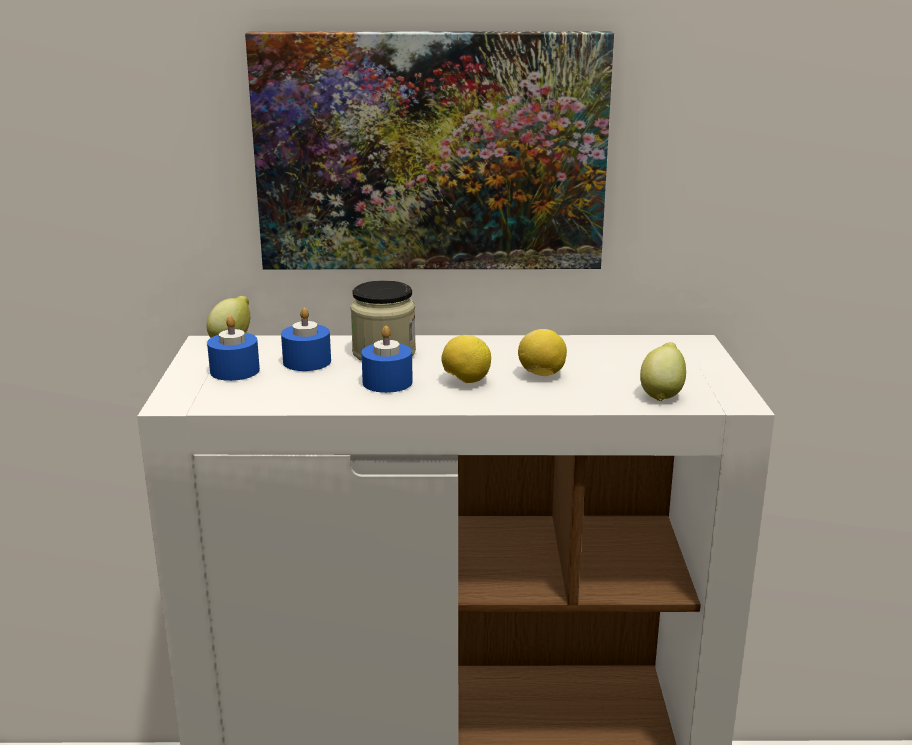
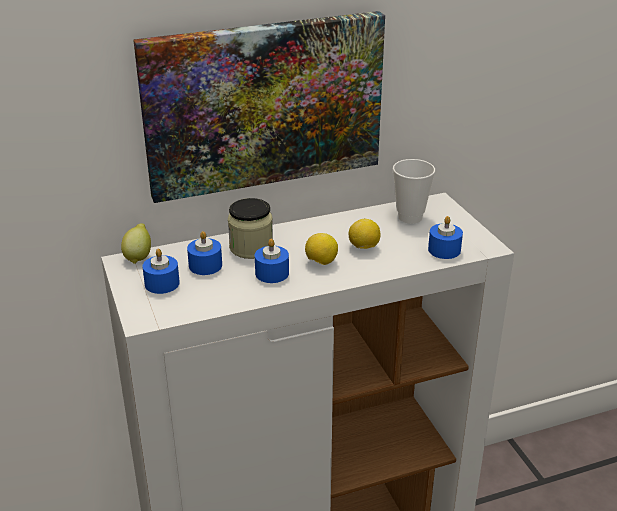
camera: 20 degrees left, 10 degrees up
lemon [640,342,686,401] -> blue candle [428,216,463,259]
none -> cup [393,159,435,224]

